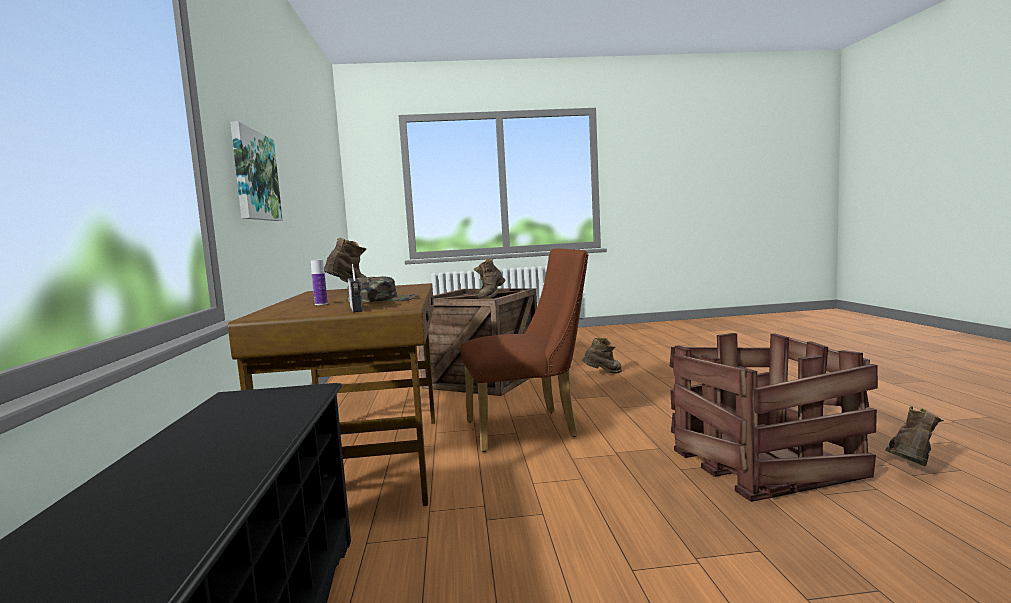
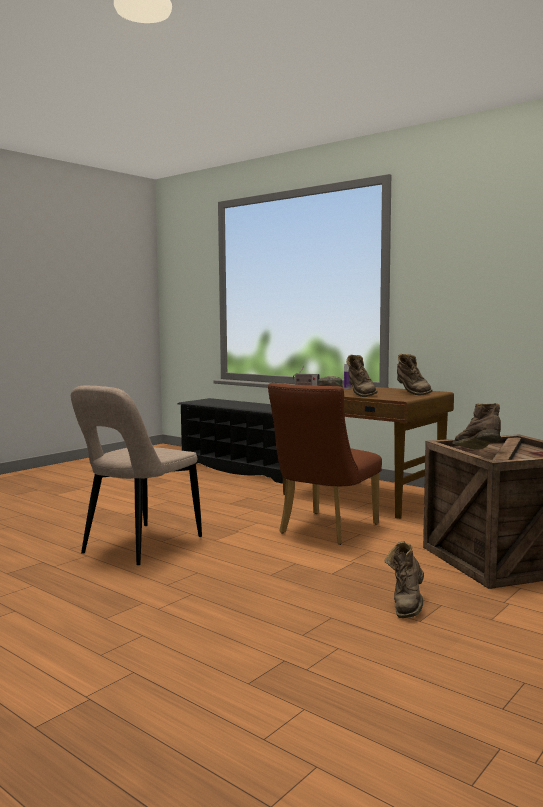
camera: 135 degrees right, 0 degrees up
picture [230,121,283,221] -> none
crate [670,333,878,502] -> beige chair [71,386,202,565]
brown boot [885,406,944,466] -> brown boot moved to [346,354,378,397]

